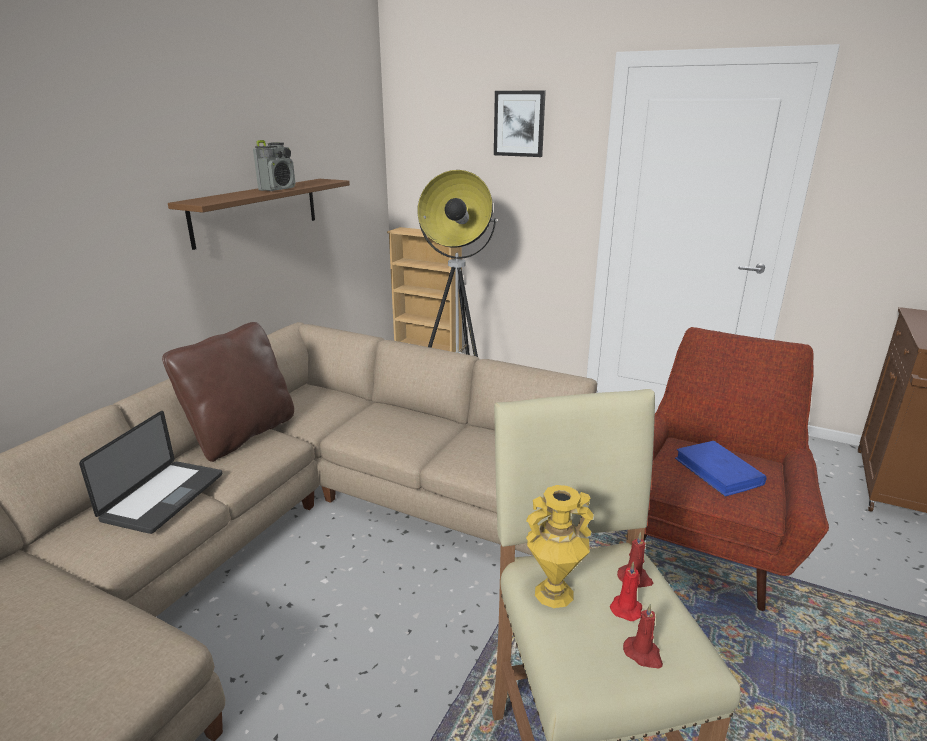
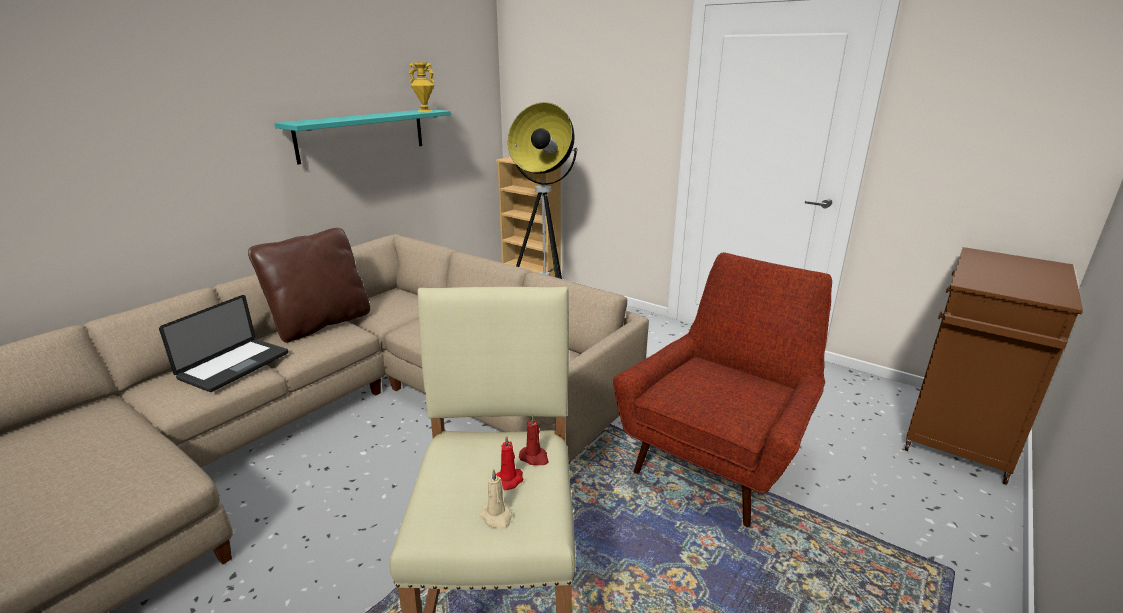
camera: 10 degrees right, 0 degrees up
brown shelf [168,179,350,250] -> turquoise shelf [274,109,451,165]
radio [253,140,295,191] -> none
picture [494,90,546,157] -> none
yellow vase [526,485,594,608] -> yellow vase moved to [409,62,435,112]
red candle [623,603,663,668] -> beige candle [480,469,512,530]
blue book [675,441,766,497] -> none

